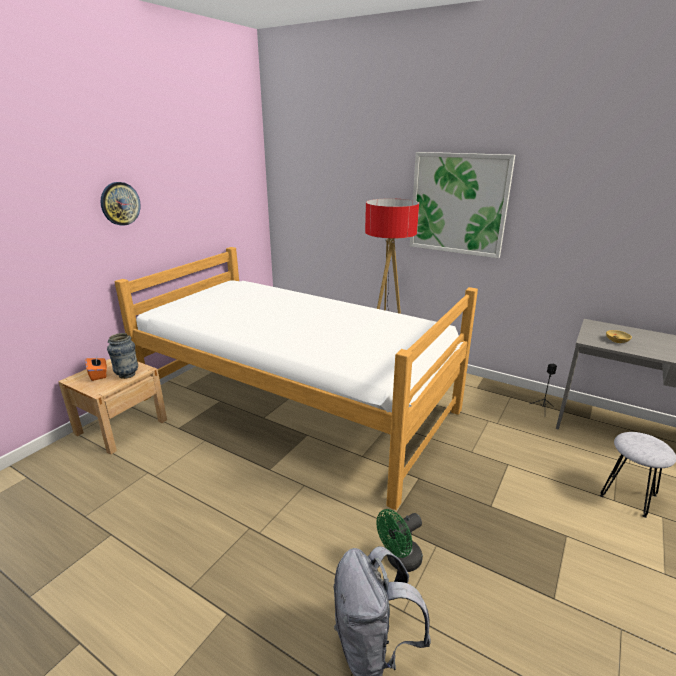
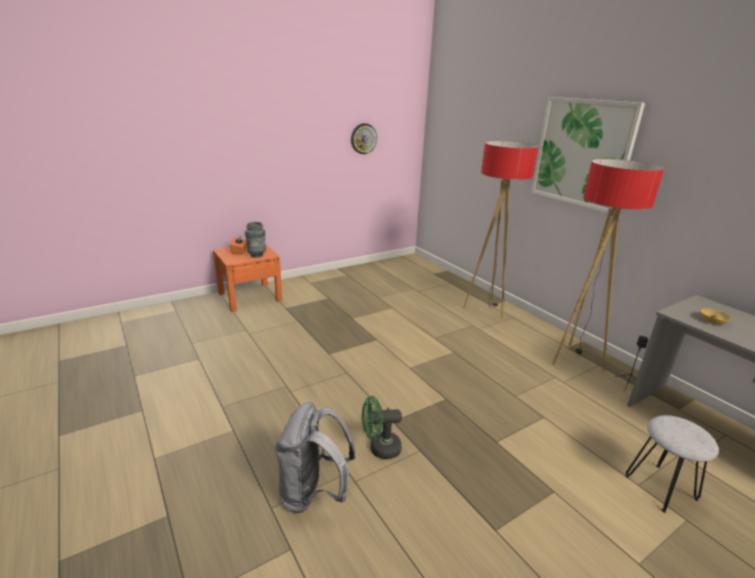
camera: 25 degrees right, 0 degrees up
beige nightstand [58,359,167,455] -> orange nightstand [213,244,282,312]
wall clock [101,182,141,226] -> wall clock moved to [351,123,377,154]
bed [115,247,478,510] -> none
none -> floor lamp [552,159,665,371]

